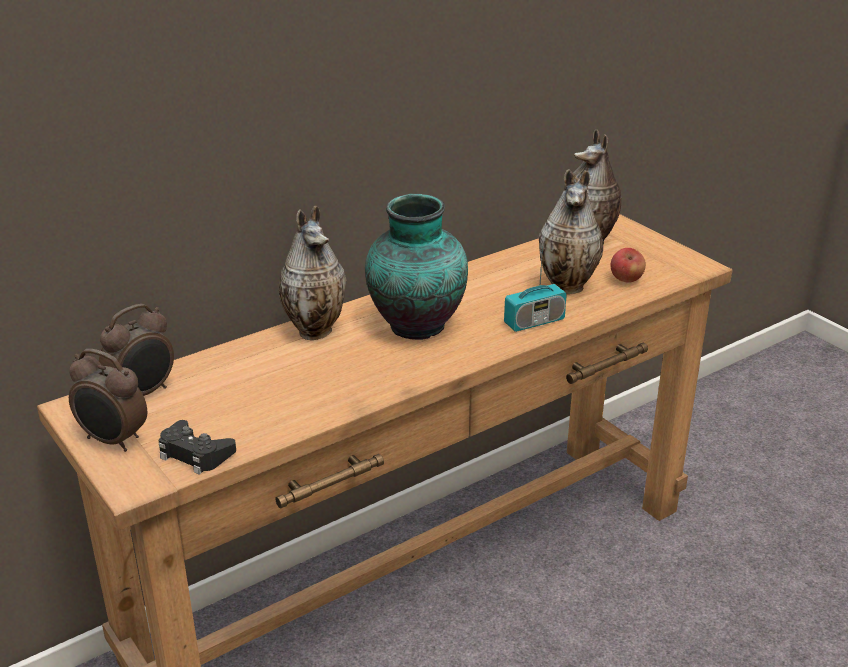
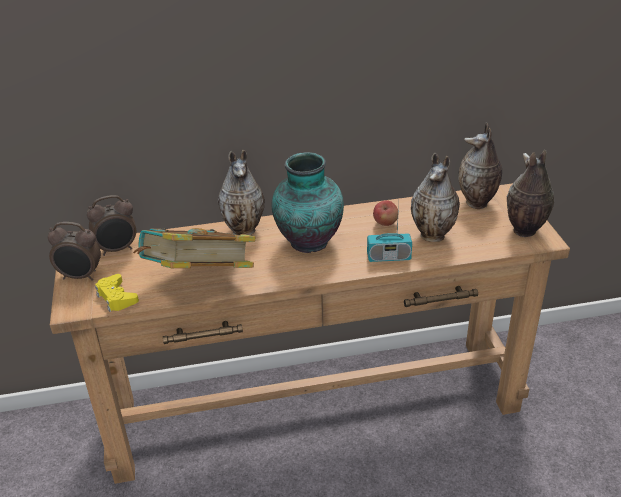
camera: 25 degrees right, 5 degrees up
alarm clock [69,349,147,452] -> alarm clock turned 45 degrees counterclockwise [48,222,101,281]
black game controller [158,420,236,475] -> yellow game controller [95,274,139,312]
apple [610,248,646,283] -> apple moved to [373,200,399,226]
none -> book [133,228,255,268]
none -> vase [507,149,554,237]

